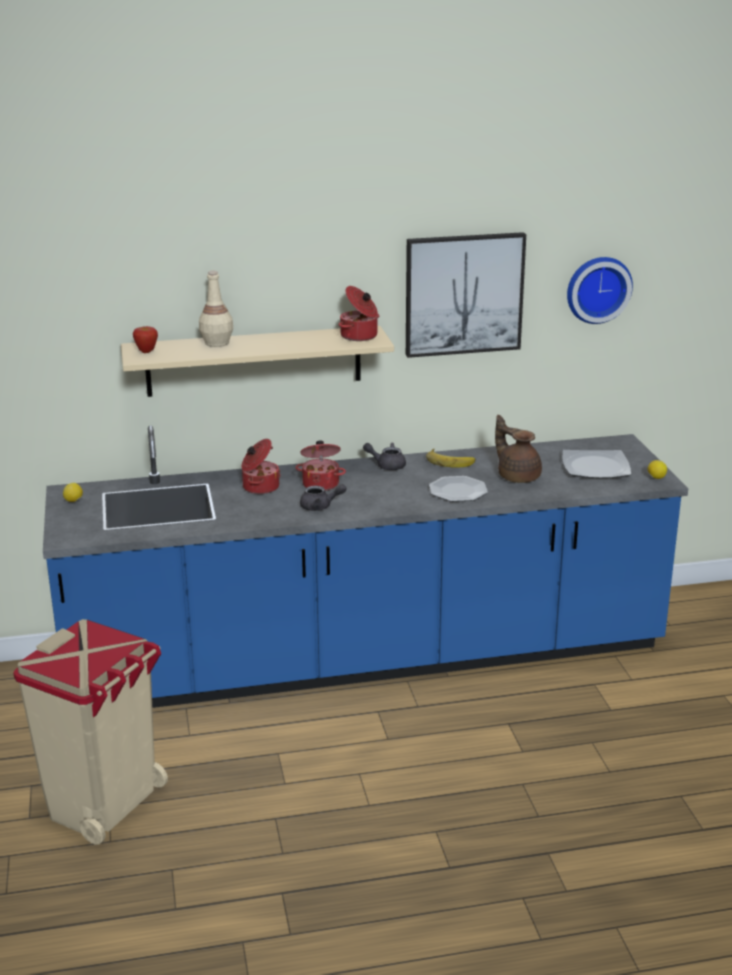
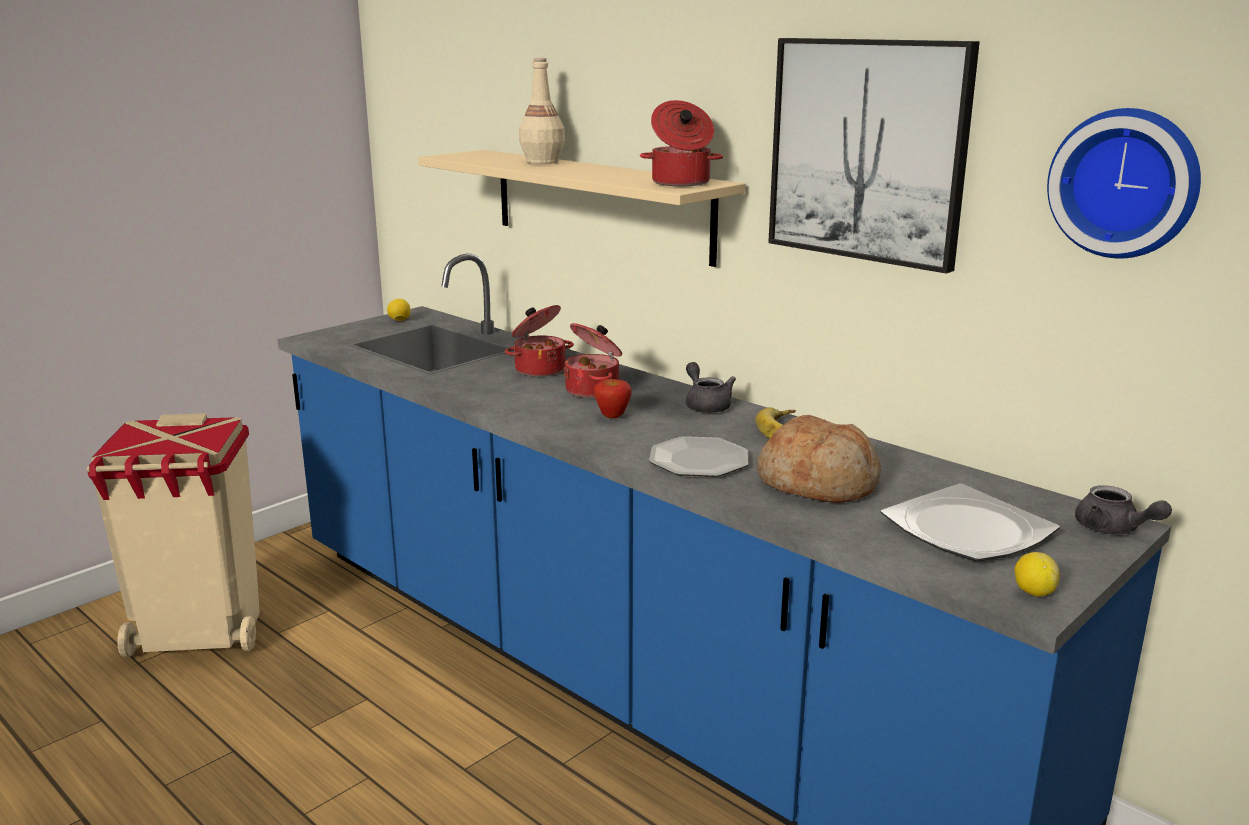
camera: 55 degrees right, 5 degrees down
apple [133,326,158,353] -> apple moved to [594,379,632,418]
grey teapot [300,484,347,511] -> grey teapot moved to [1075,485,1172,535]
brown teapot [495,415,542,483] -> bread [757,415,881,503]

